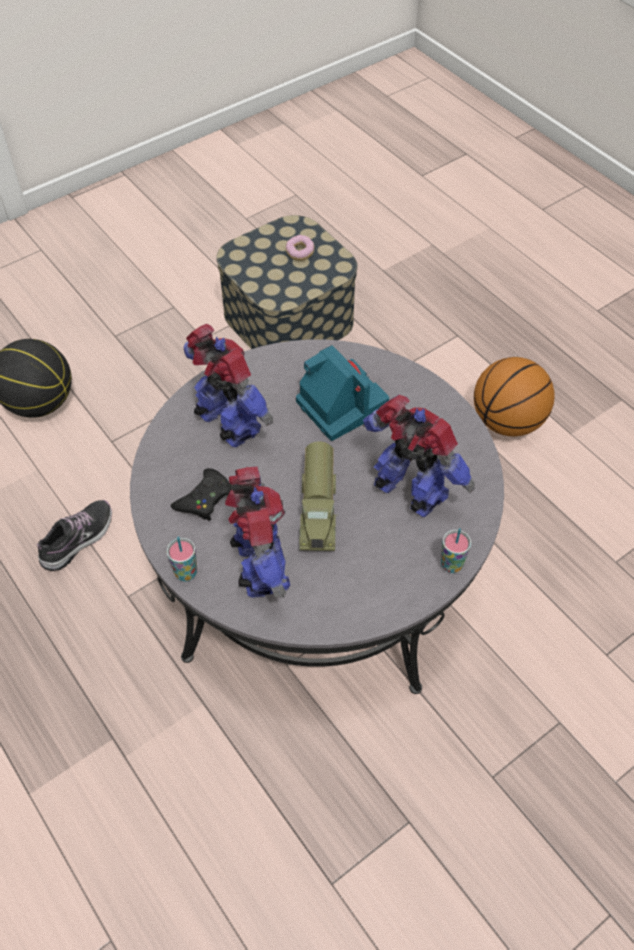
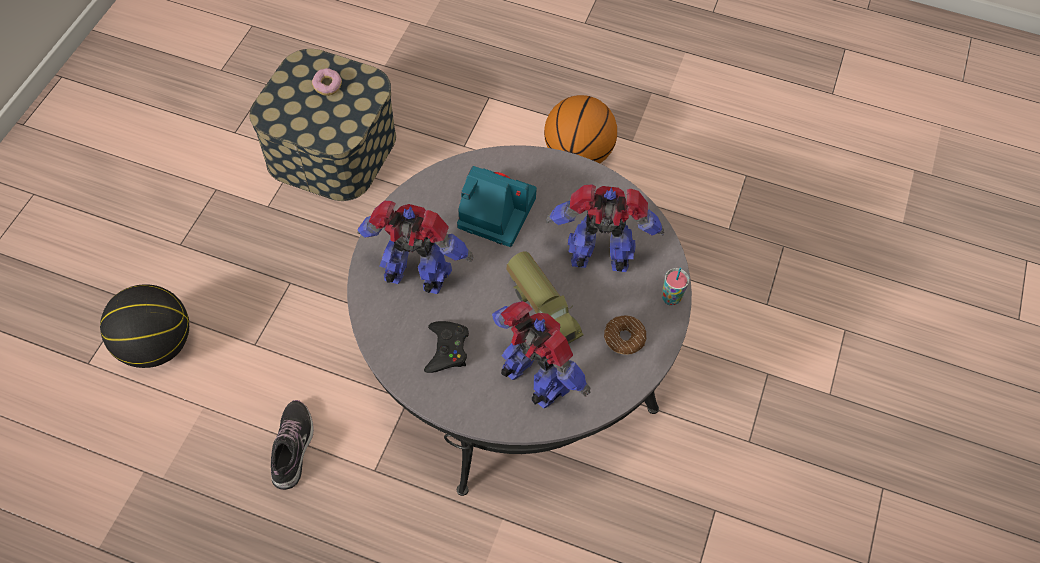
camera: 35 degrees left, 5 degrees up
cup [167,537,197,581] -> none
none -> donut [604,316,646,355]

